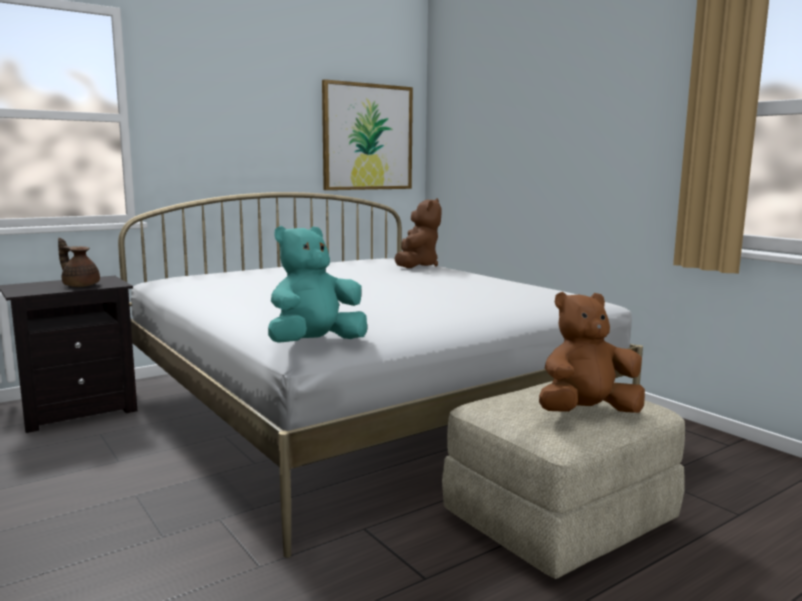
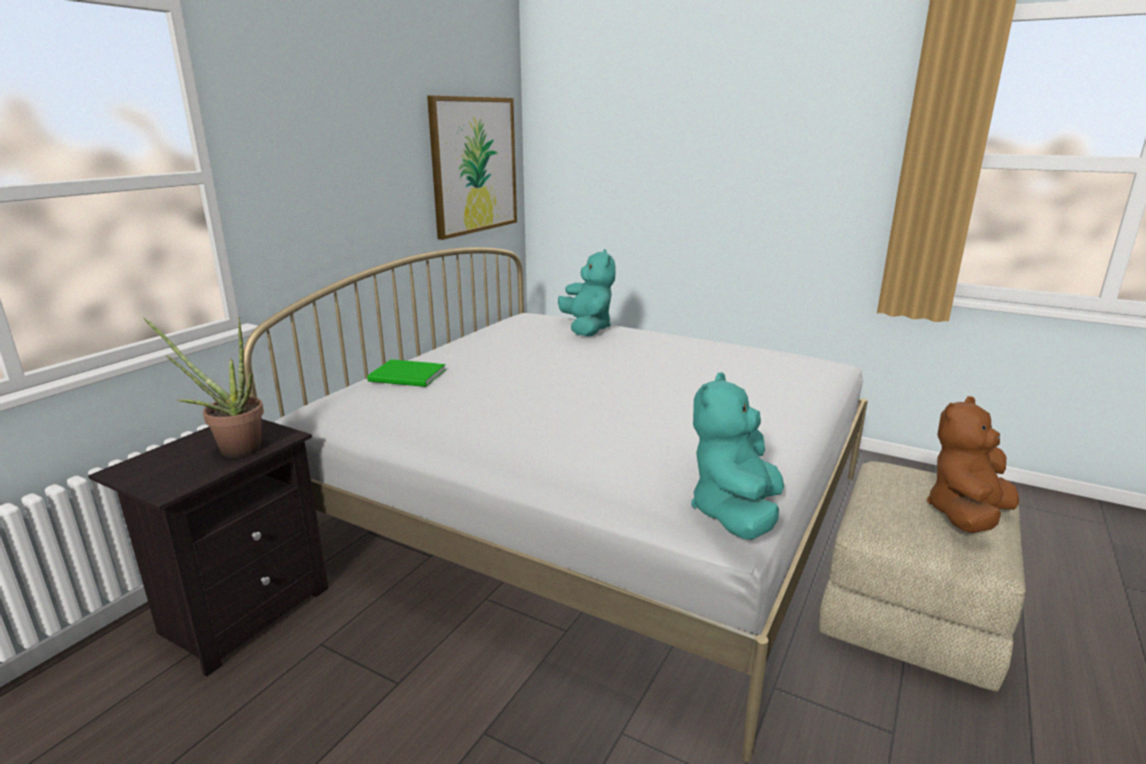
camera: 25 degrees left, 10 degrees up
brown teapot [58,238,100,287] -> potted plant [143,317,264,458]
brown plush toy [394,198,441,268] -> turquoise plush toy [558,249,616,337]
none -> green book [367,359,446,387]

